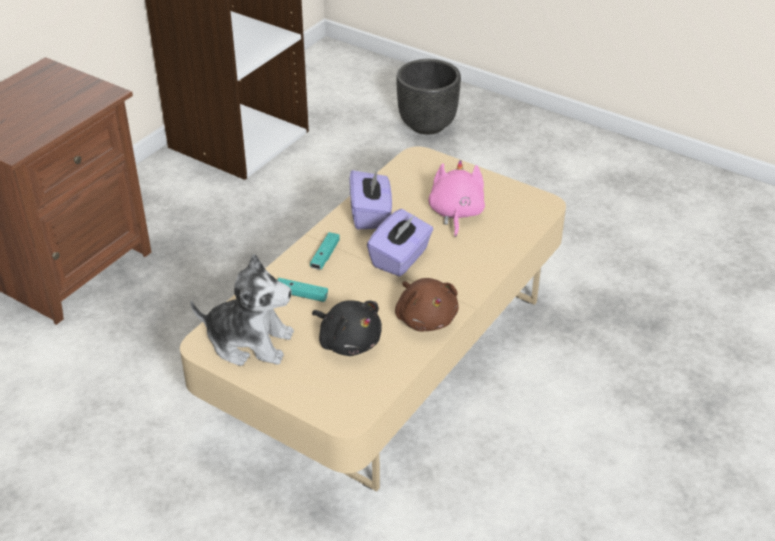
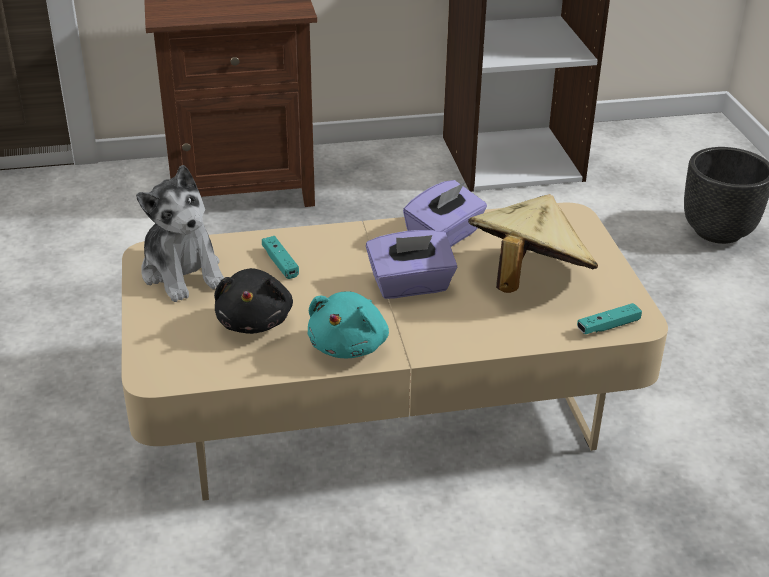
camera: 45 degrees right, 5 degrees down
turquoise game controller [310,232,340,270] -> turquoise game controller moved to [577,303,642,334]
brown plush toy [395,278,459,331] -> turquoise plush toy [307,291,389,358]
pink plush toy [429,160,485,238] -> beige hat [468,194,598,293]

